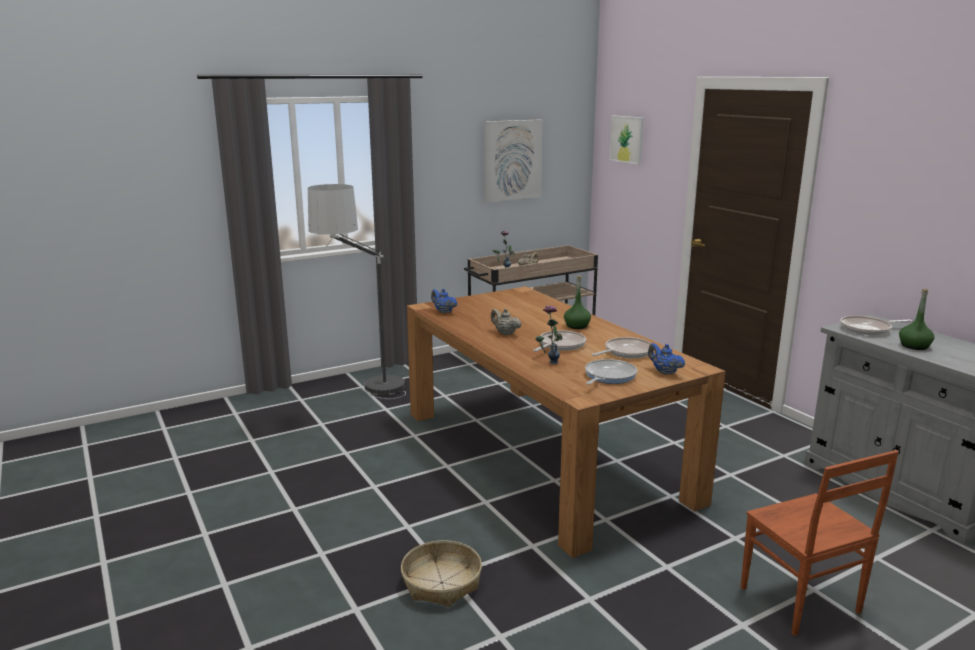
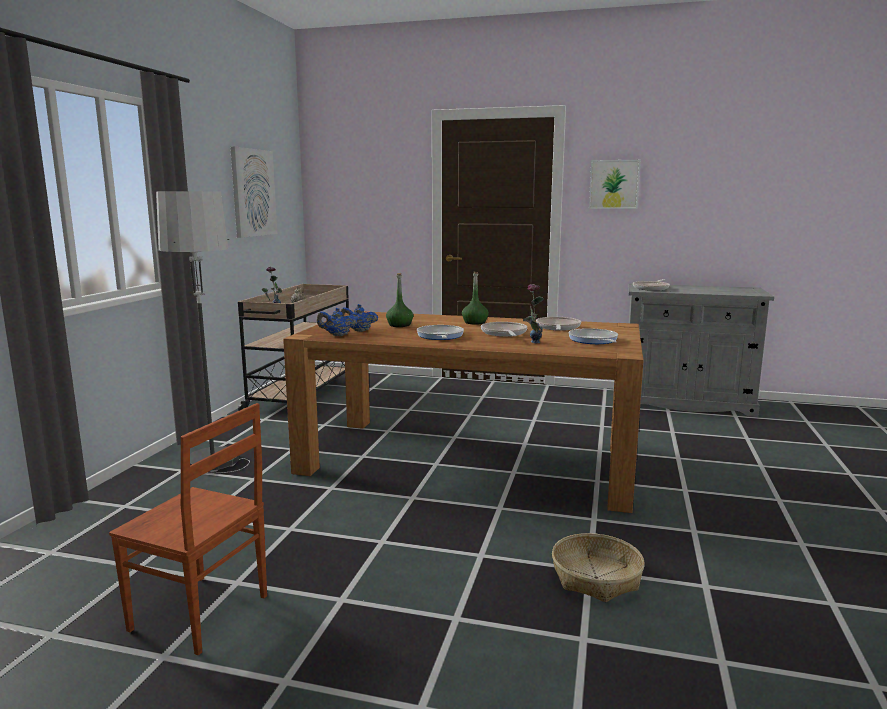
camera: 45 degrees left, 5 degrees down
beige teapot [491,308,522,335] -> frying pan [417,325,464,340]
picture [610,116,644,165] -> picture moved to [589,160,641,209]
blue teapot [648,343,685,375] -> blue teapot moved to [341,304,378,332]
brown chair [741,450,899,636] -> brown chair moved to [109,403,267,656]
green bottle [899,289,935,350] -> green bottle moved to [386,273,413,327]

